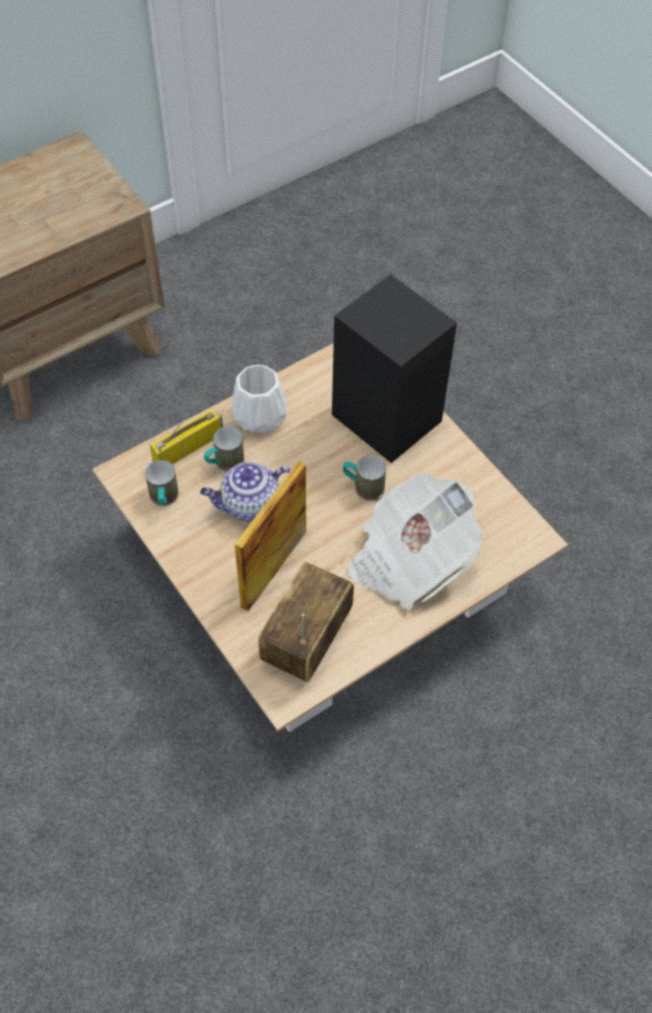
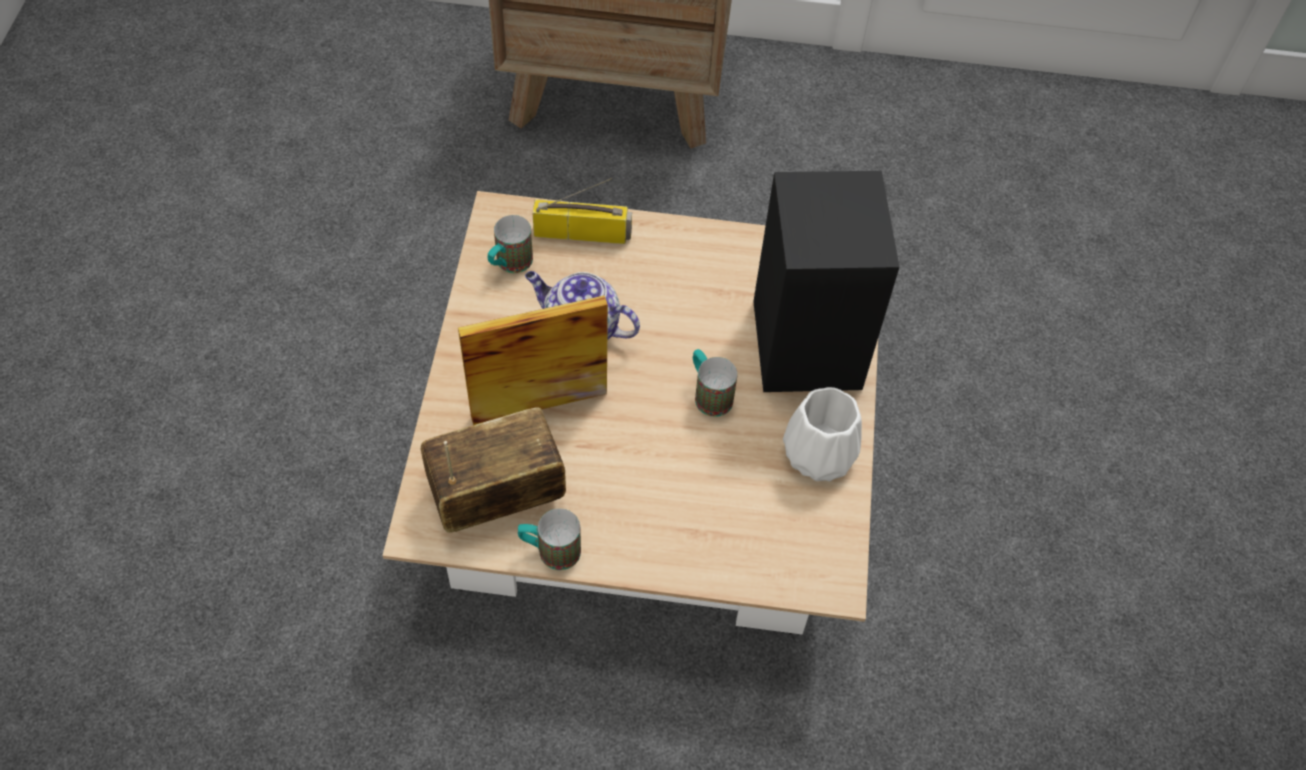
camera: 40 degrees right, 0 degrees up
mug [204,426,244,471] -> mug moved to [518,508,581,570]
white vase [231,365,286,434] -> white vase moved to [783,387,862,481]
newspaper [347,473,483,610] -> none

